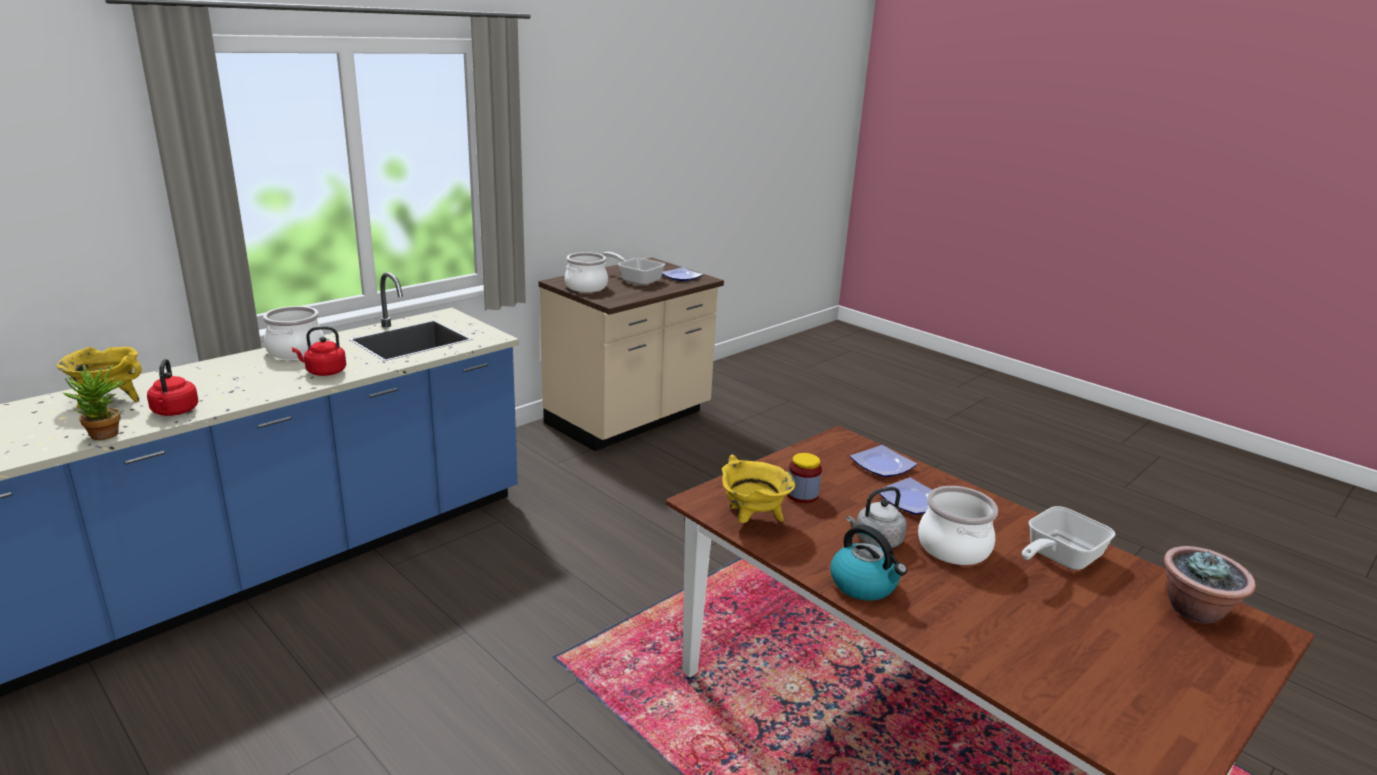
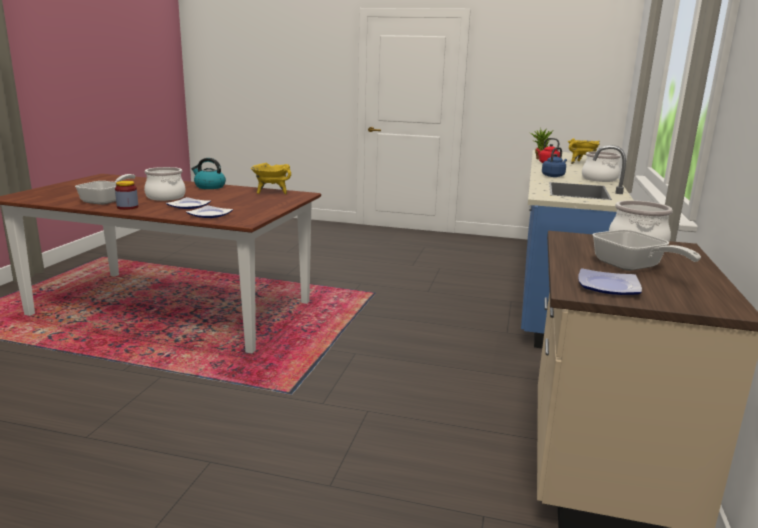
camera: 150 degrees right, 5 degrees down
red kettle [292,326,346,376] -> blue kettle [542,147,567,177]
frying pan [602,252,665,285] -> frying pan turned 60 degrees clockwise [592,230,701,271]
jar [787,453,822,503] -> jar moved to [115,181,138,210]
grey kettle [846,487,907,548] -> none
potted plant [1164,546,1256,624] -> none

